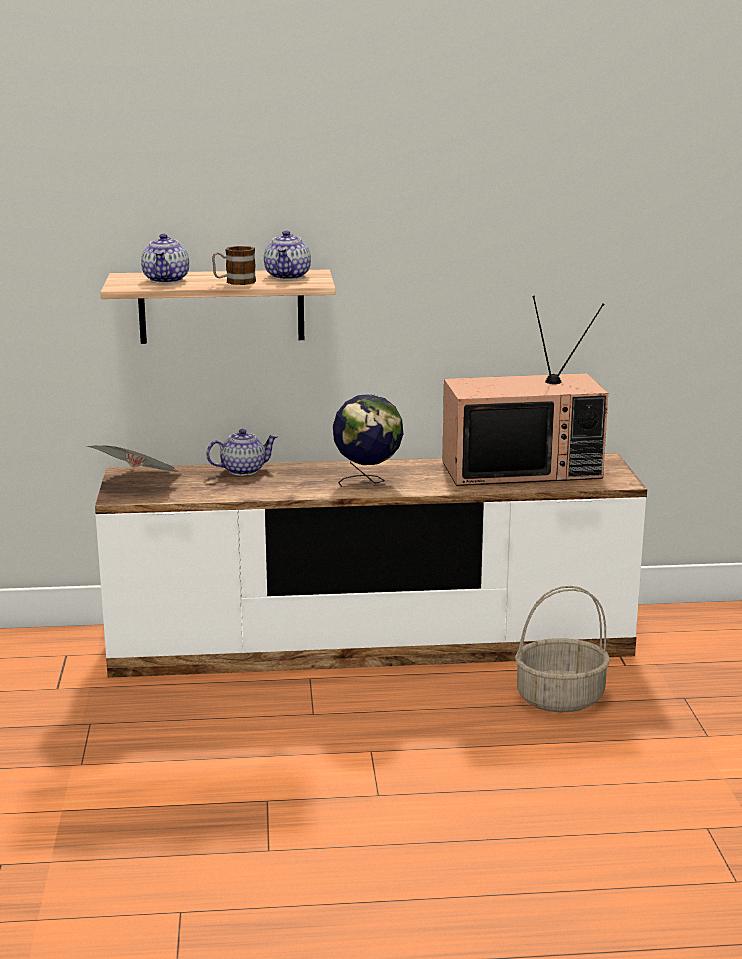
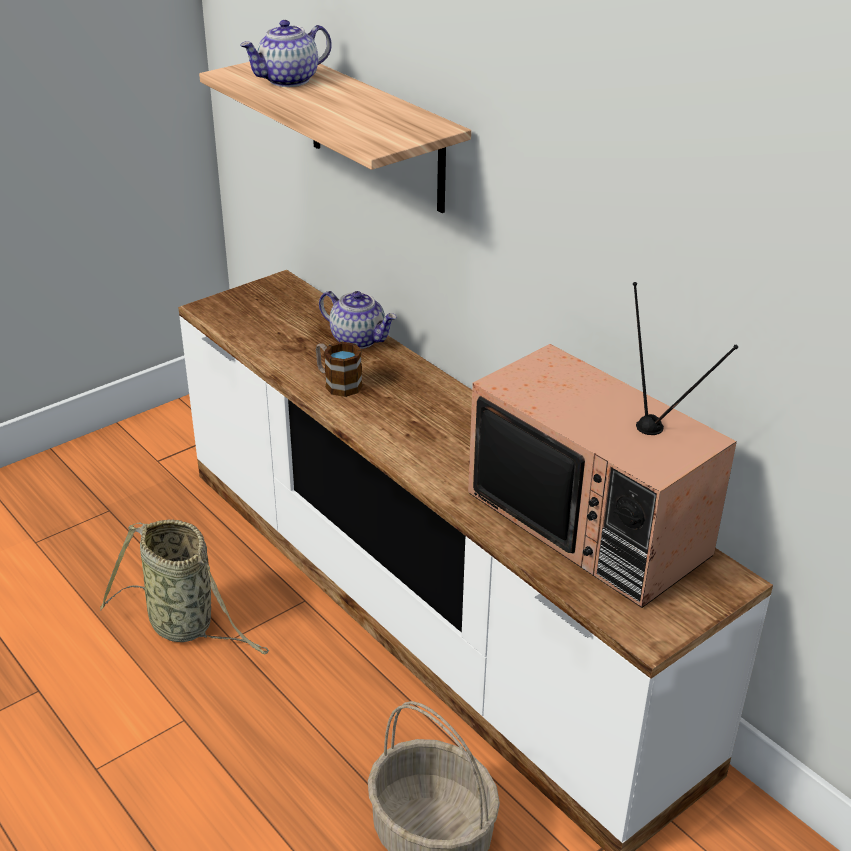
camera: 55 degrees right, 15 degrees up
newspaper [86,445,178,472] -> none
mug [212,246,256,285] -> mug moved to [316,342,363,397]
teapot [264,231,311,280] -> none
globe [333,394,403,487] -> none
none -> basket [100,520,269,655]

